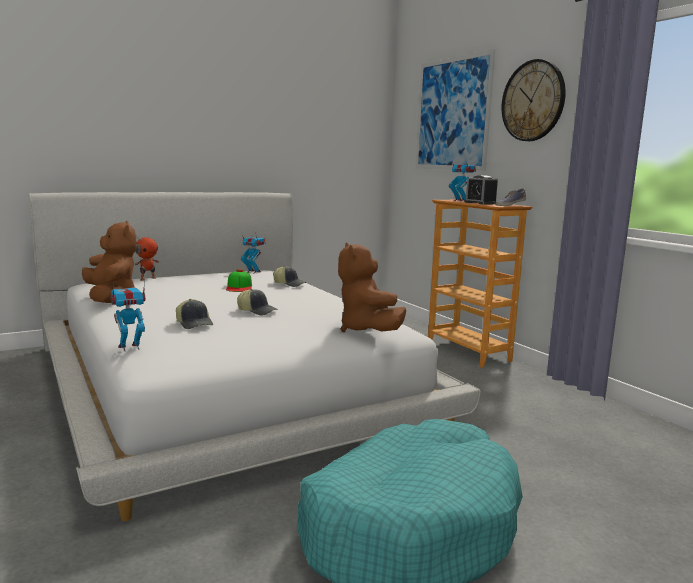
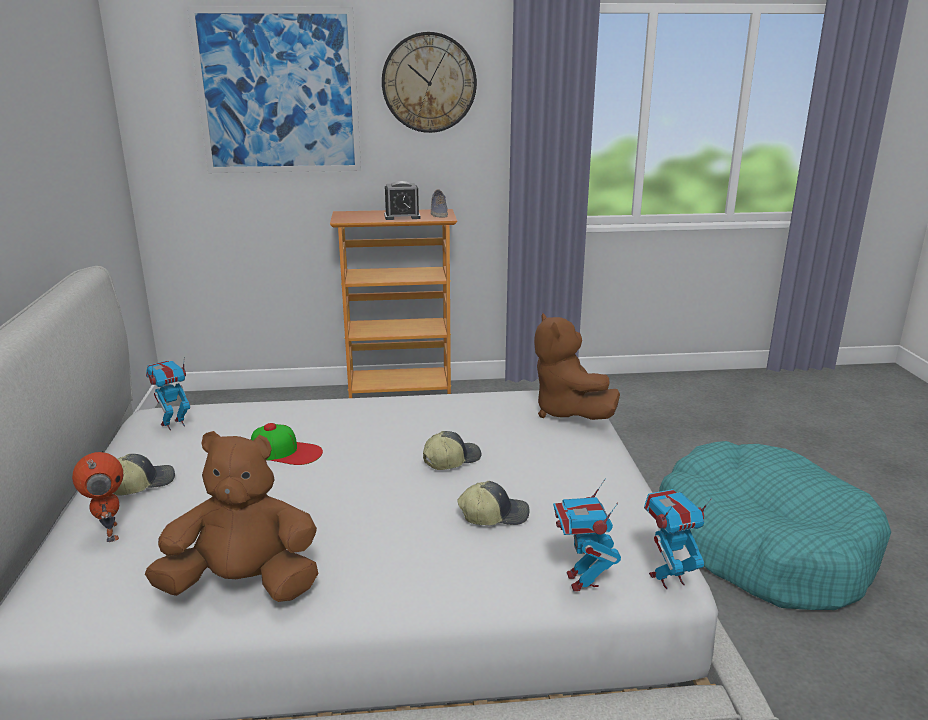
camera: 65 degrees left, 10 degrees up
cap [273,266,307,287] -> cap moved to [113,454,175,495]
brown plush toy [338,243,406,332] -> brown plush toy turned 60 degrees clockwise [534,313,620,420]
toy robot [449,157,476,201] -> toy robot moved to [644,489,712,589]

